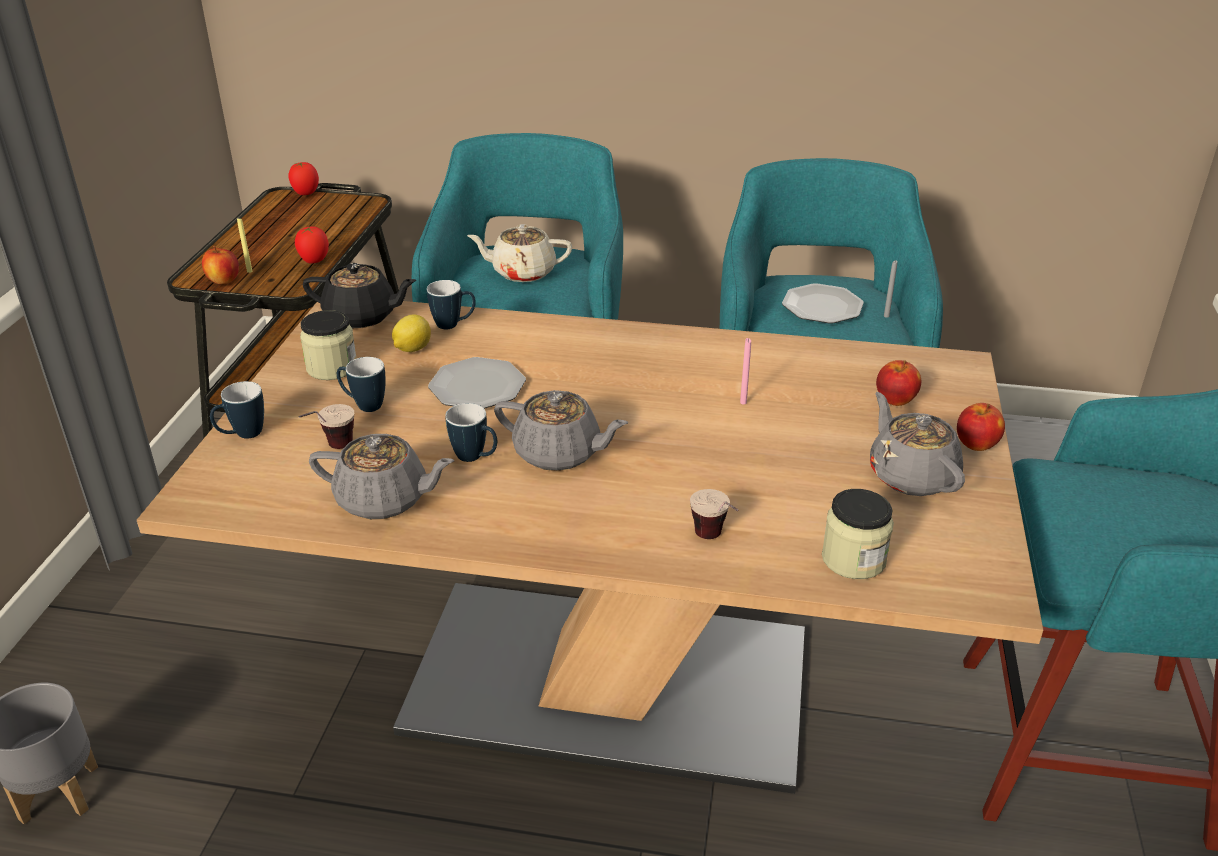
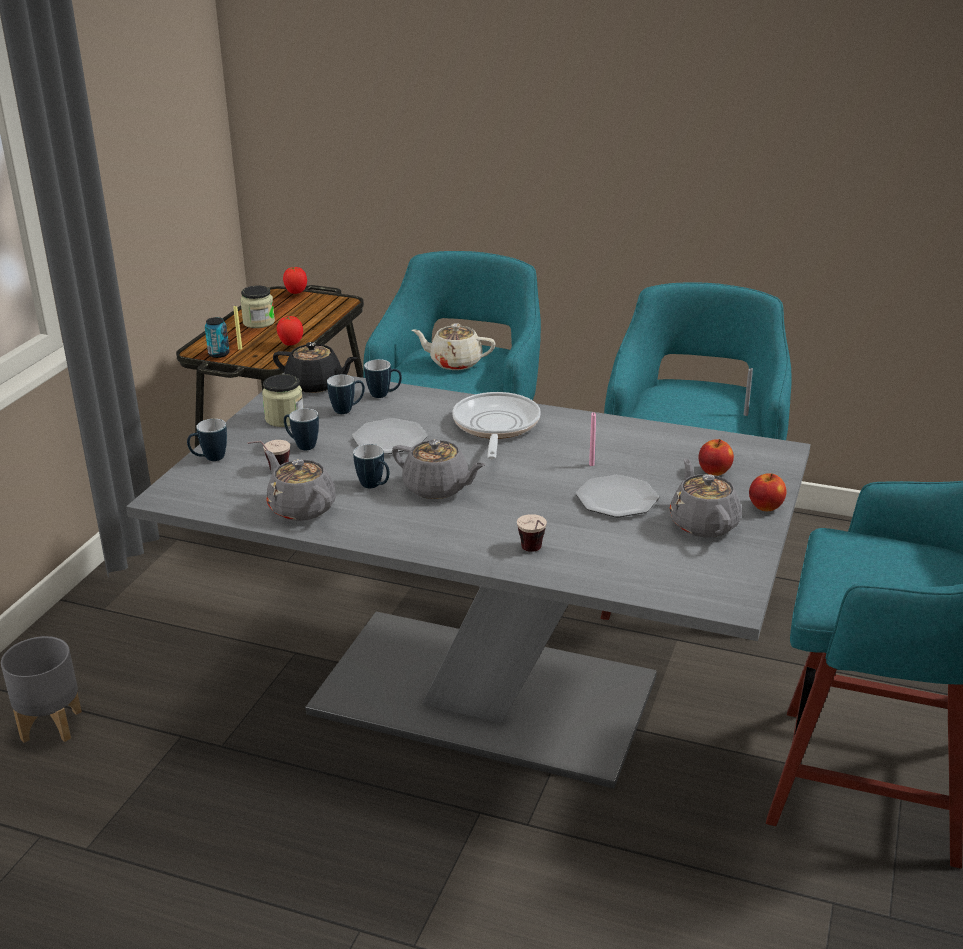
camera: 10 degrees right, 5 degrees down
brown dining table [137,301,1043,794] -> grey dining table [126,373,811,789]
apple [202,246,239,284] -> can [205,317,230,358]
grey teapot [309,434,454,519] -> grey teapot turned 150 degrees counterclockwise [266,451,336,521]
lemon [392,314,431,352] -> mug [327,375,365,414]
plate [782,283,864,324] -> plate moved to [576,475,659,518]
jar [822,489,894,579] -> jar moved to [240,285,275,328]
none -> frying pan [452,392,541,459]

